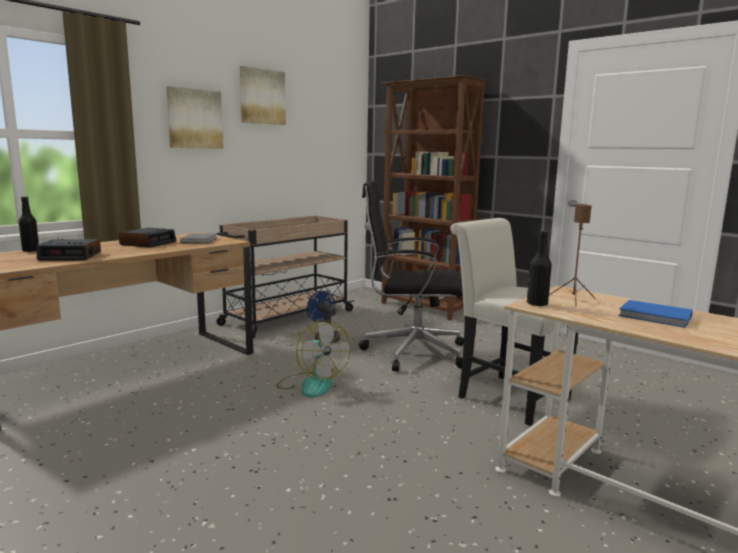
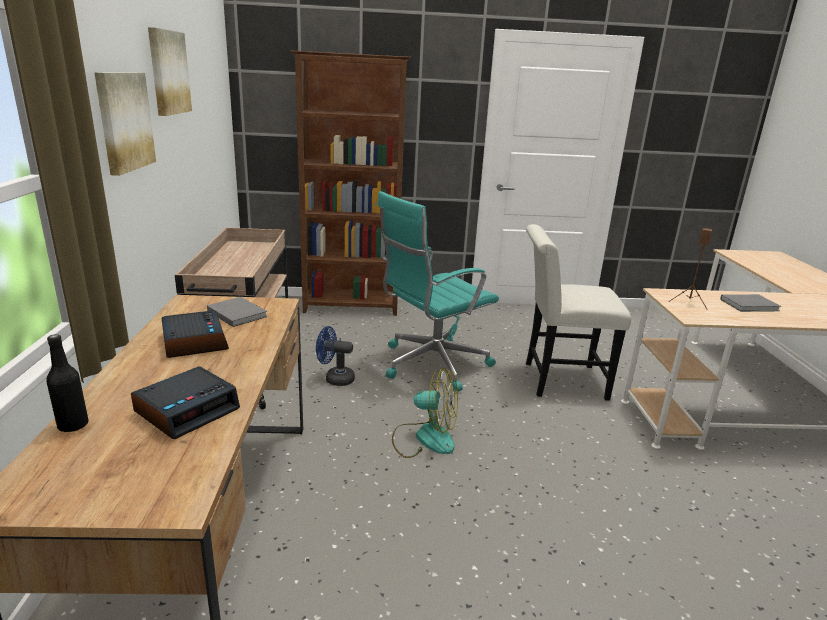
camera: 45 degrees left, 10 degrees up
black office chair [359,180,464,372] -> turquoise office chair [377,191,499,392]
black bottle [527,230,552,307] -> none
blue book [618,300,693,328] -> grey book [720,294,781,312]

